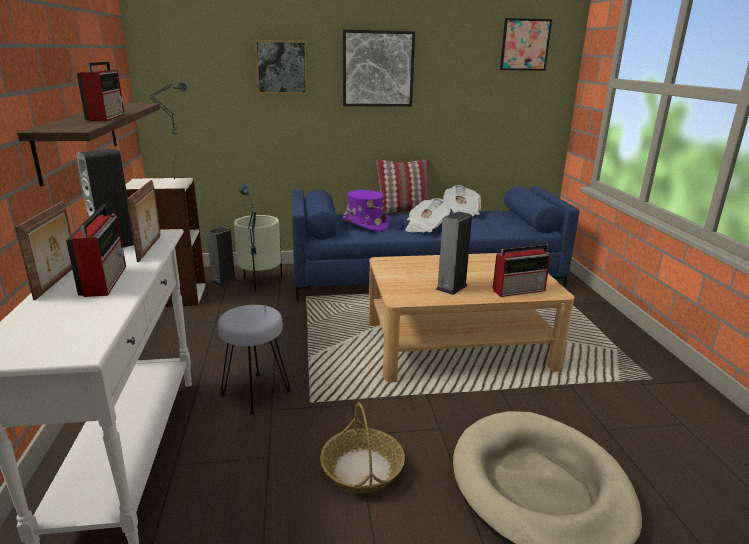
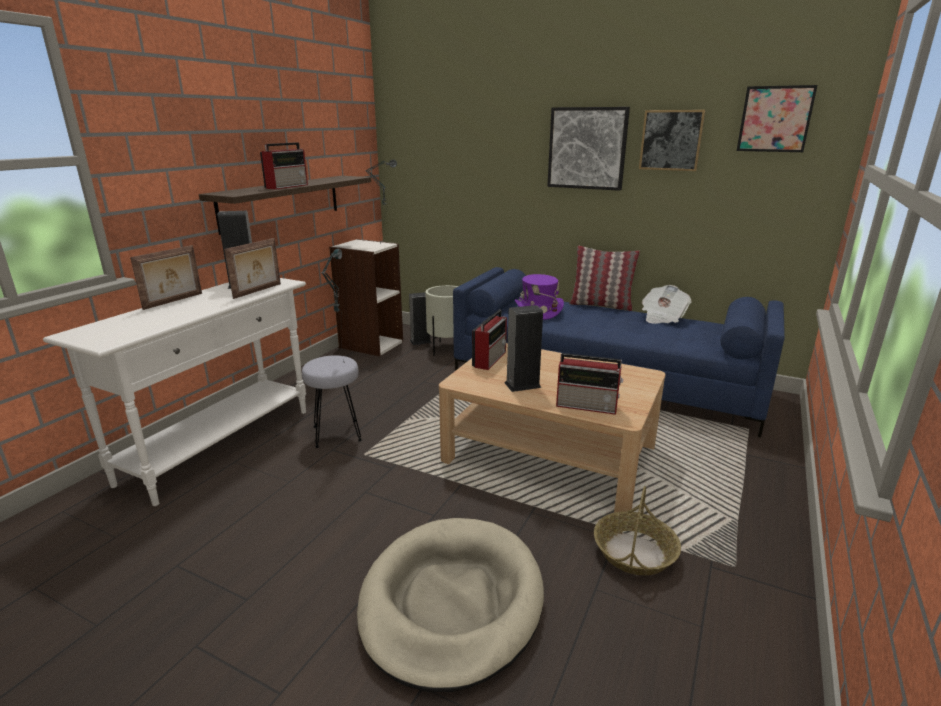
camera: 35 degrees right, 0 degrees up
radio [66,205,126,297] -> radio moved to [472,310,507,370]
picture [255,40,308,94] -> picture moved to [639,110,706,171]
basket [320,402,405,493] -> basket moved to [594,486,681,575]
newspaper [405,198,450,233] -> none

